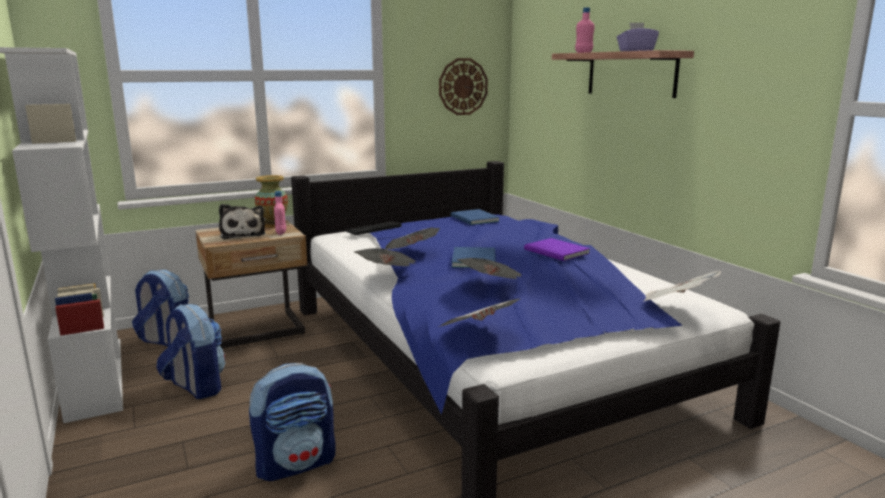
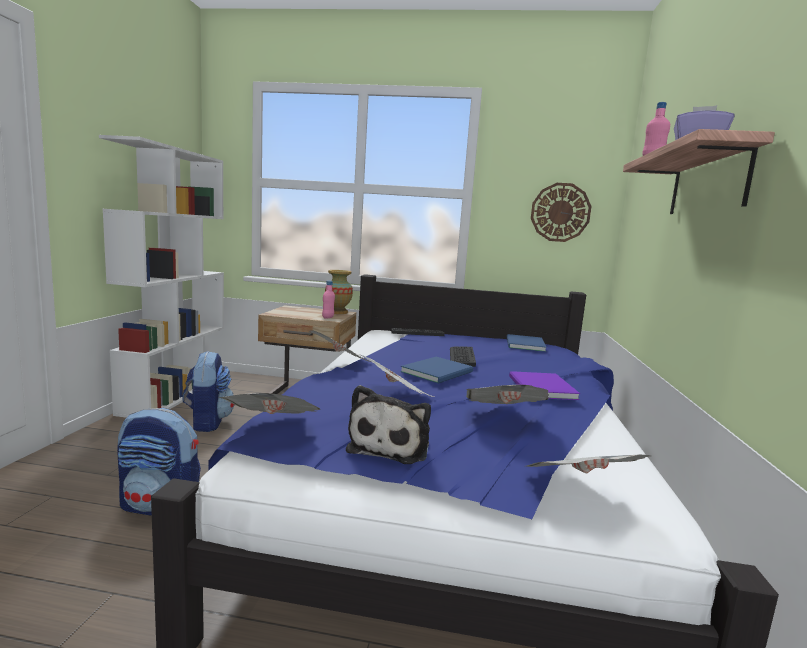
camera: 35 degrees right, 5 degrees down
backpack [132,270,189,346] -> none
plush toy [219,204,265,240] -> plush toy moved to [346,385,431,464]
newspaper [385,227,440,249] -> newspaper moved to [466,385,549,404]
none -> keyboard [450,346,476,367]

